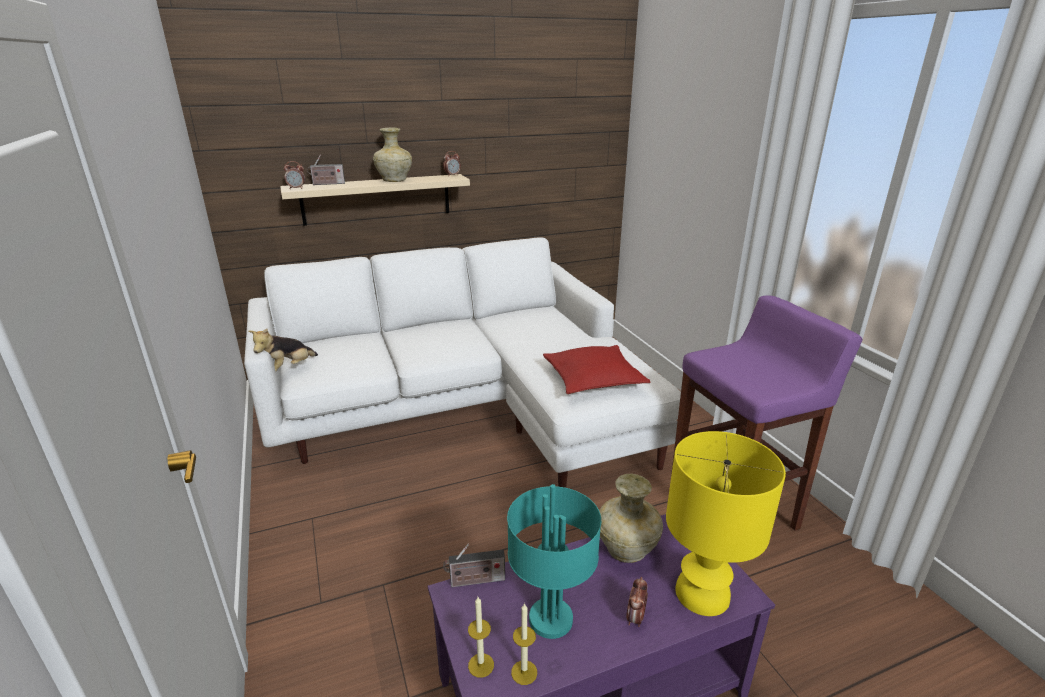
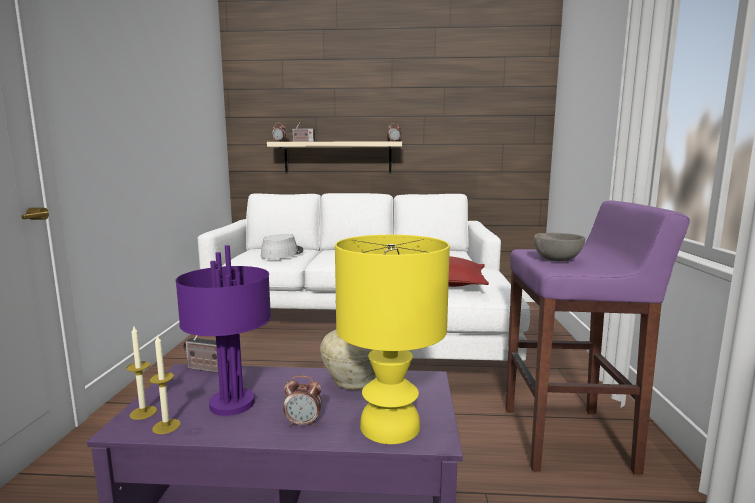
camera: 25 degrees right, 15 degrees down
plush toy [248,328,318,372] -> none
beige vase [373,128,412,182] -> none
turquoise table lamp [507,484,601,639] -> purple table lamp [175,245,271,416]
alarm clock [626,577,648,627] -> alarm clock turned 135 degrees counterclockwise [283,376,321,426]
none -> grey hat [261,234,303,259]
none -> grey bowl [534,233,585,261]

